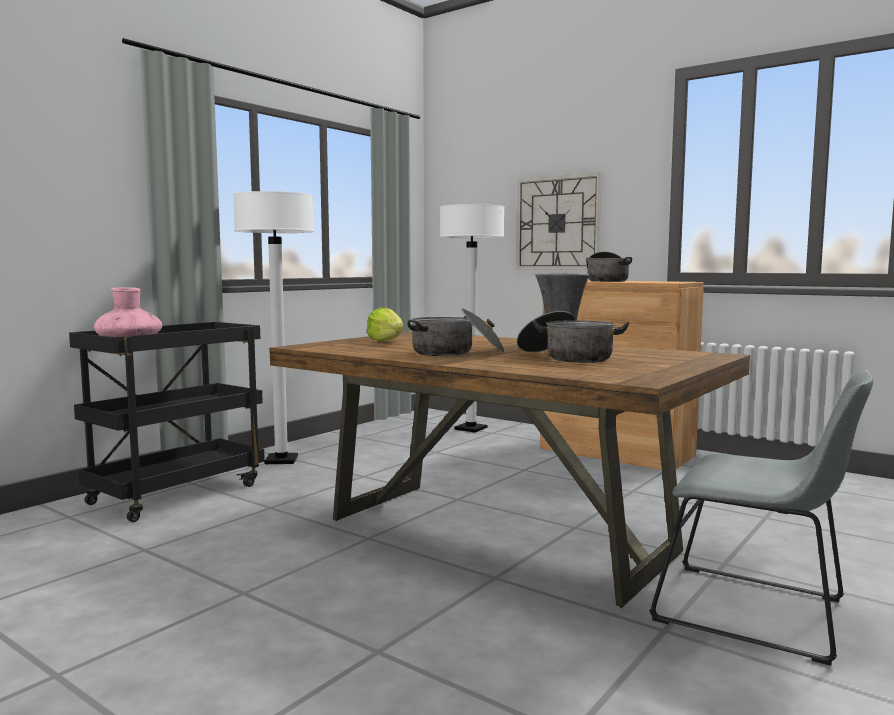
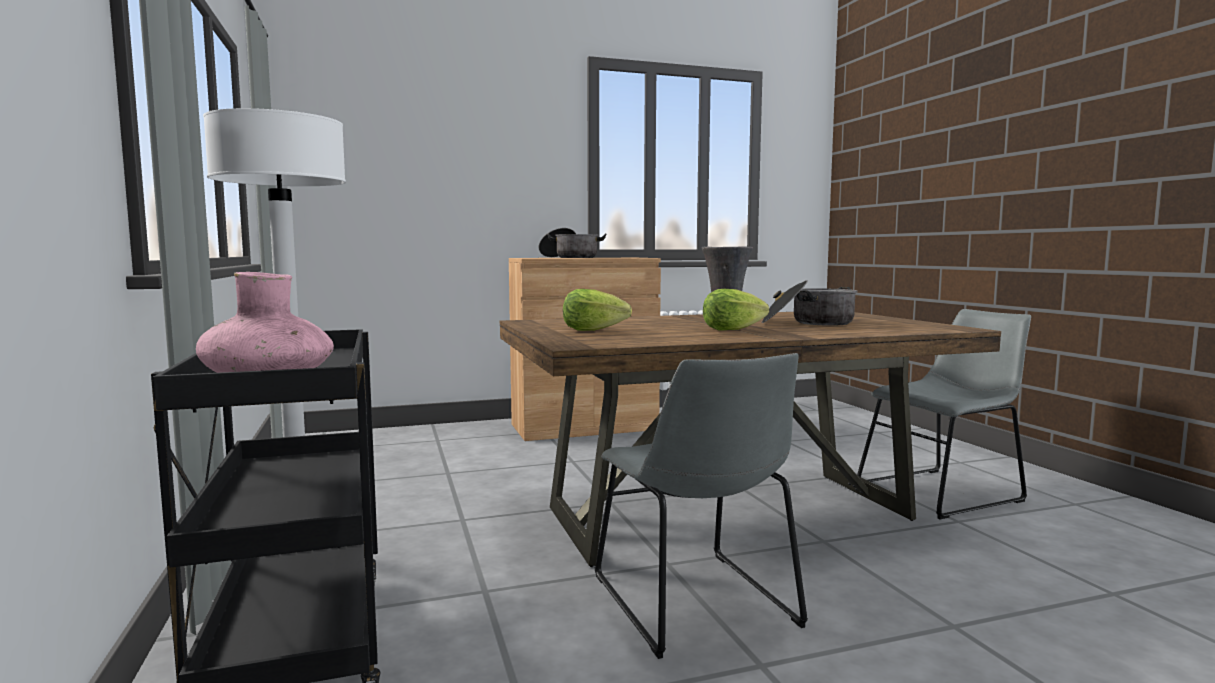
camera: 55 degrees left, 0 degrees up
cooking pot [407,308,505,356] -> lettuce [703,289,769,330]
white floor lamp [440,204,504,432] -> none
wall clock [516,173,601,270] -> none
none -> grey chair [595,353,808,659]

